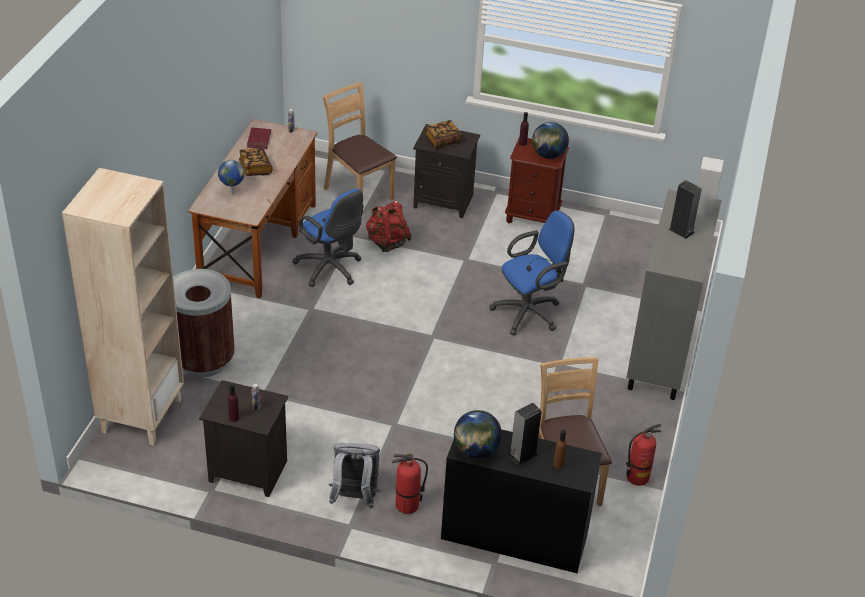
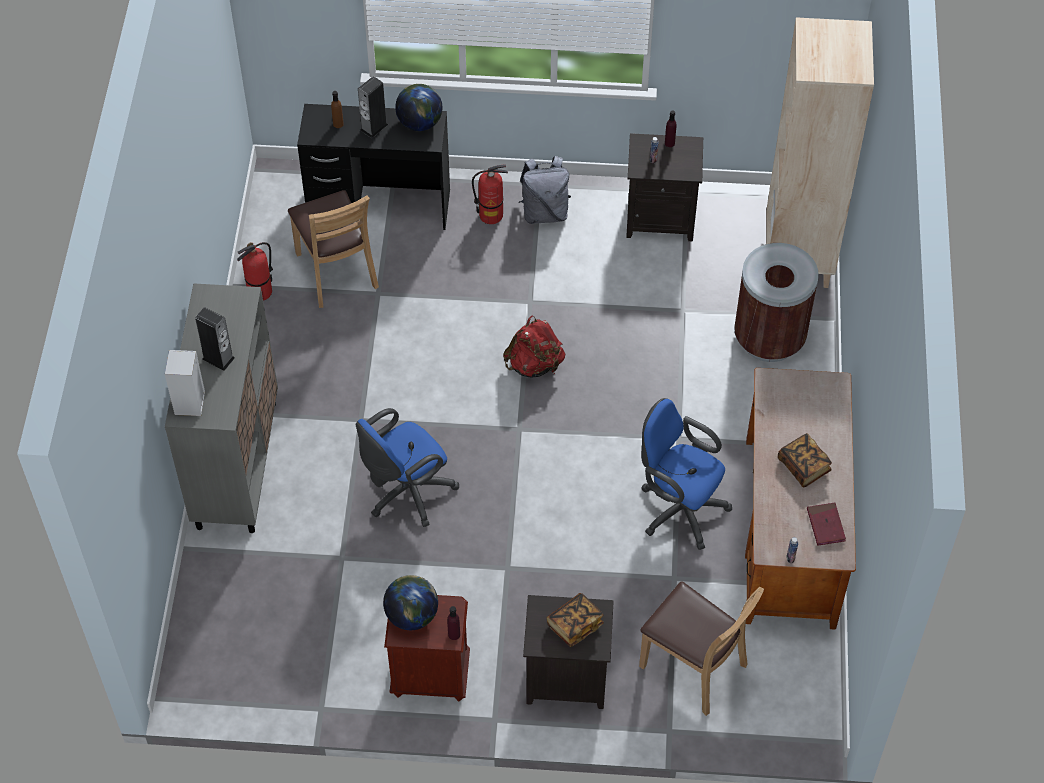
camera: 170 degrees right, 15 degrees up
globe [218,160,245,195] -> none
red backpack [366,201,412,252] -> red backpack moved to [503,315,565,377]

